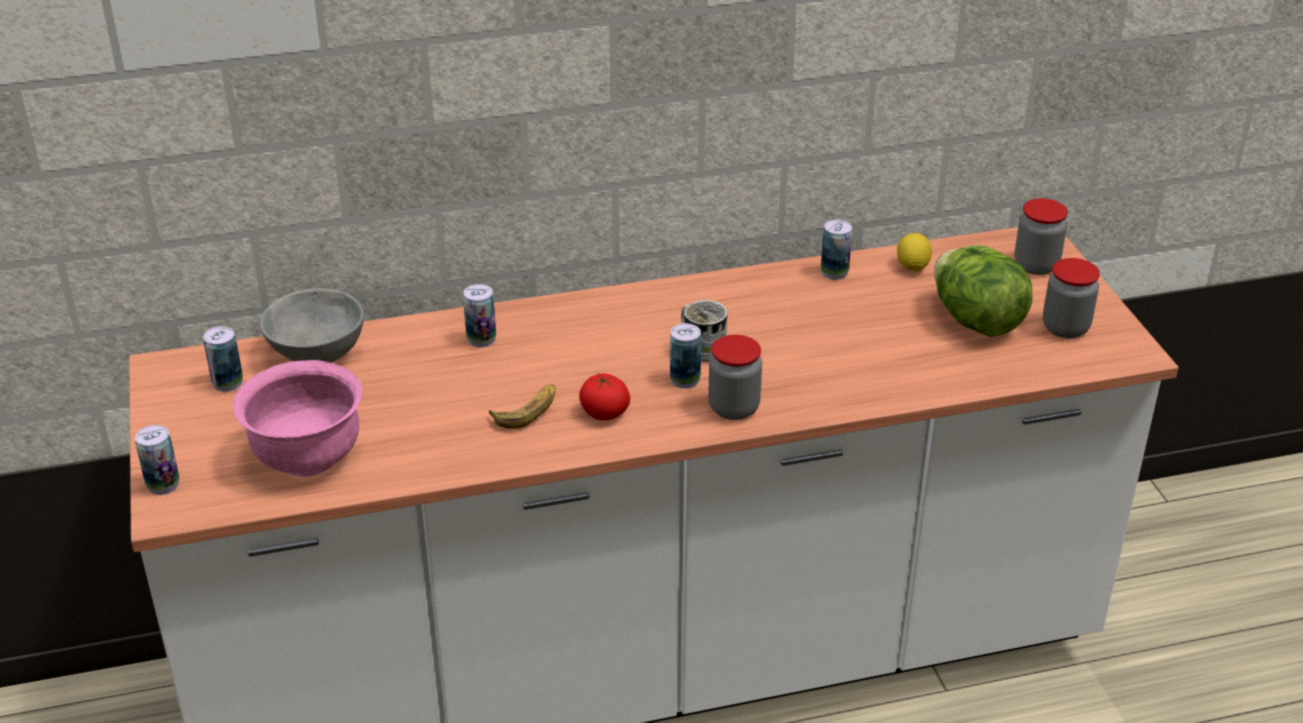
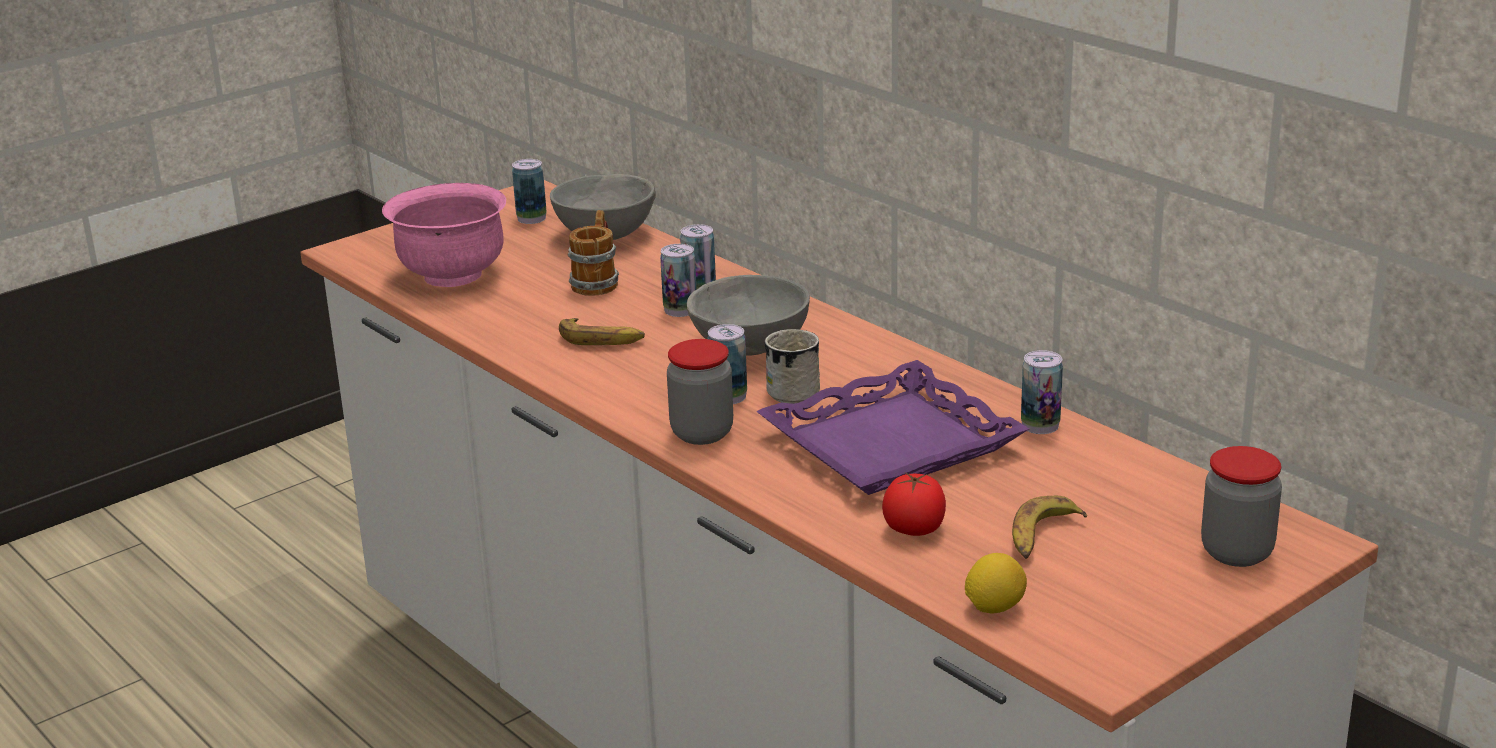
camera: 65 degrees right, 10 degrees down
can [135,425,179,495] -> can moved to [660,244,697,317]
tomato [579,373,630,421] -> tomato moved to [882,473,946,536]
lemon [897,233,932,271] -> lemon moved to [965,553,1027,613]
lettuce [934,245,1032,337] -> banana [1012,496,1087,559]
jar [1043,258,1100,338] -> none
none -> mug [568,210,619,296]
none -> grey bowl [687,275,810,356]
none -> purple tray [756,360,1029,495]

